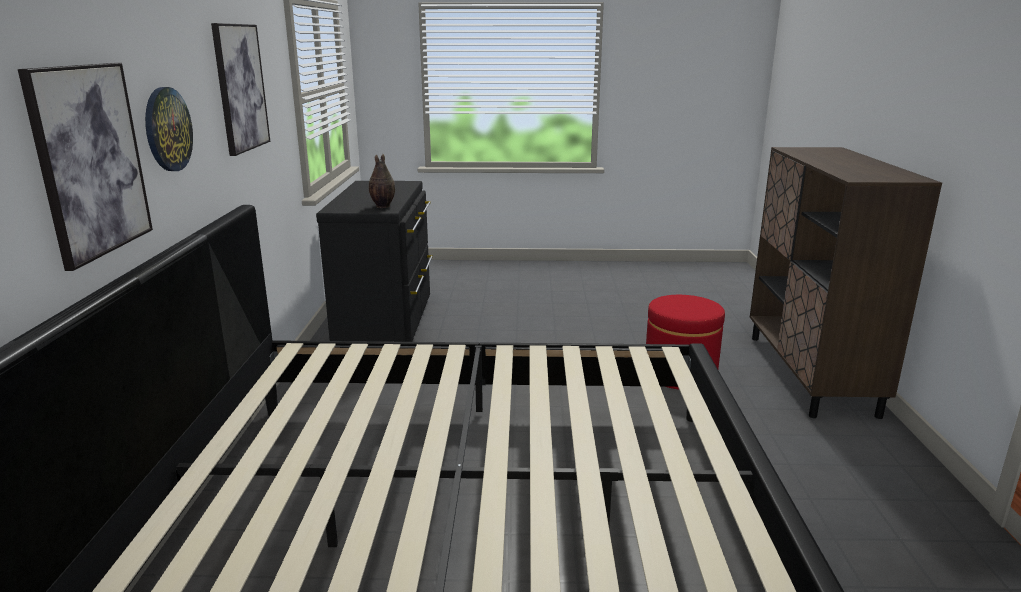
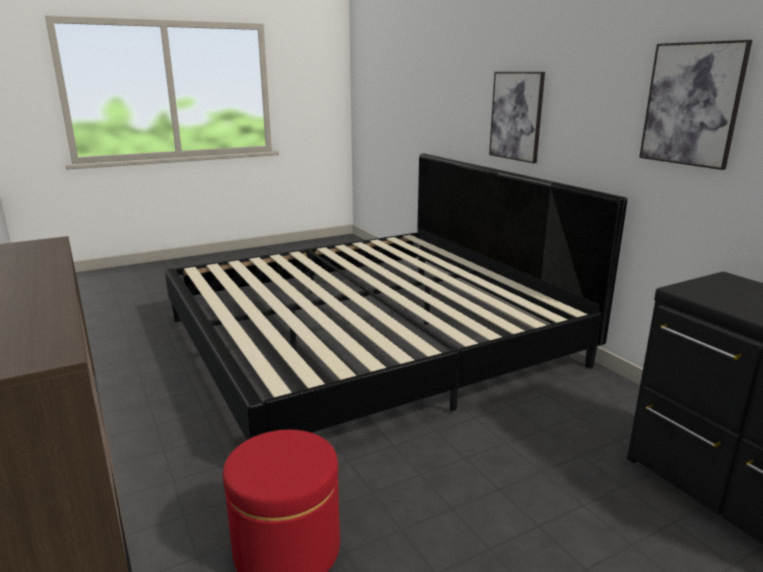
camera: 150 degrees right, 0 degrees up
wall clock [145,87,193,171] -> none
vase [369,154,395,208] -> none

